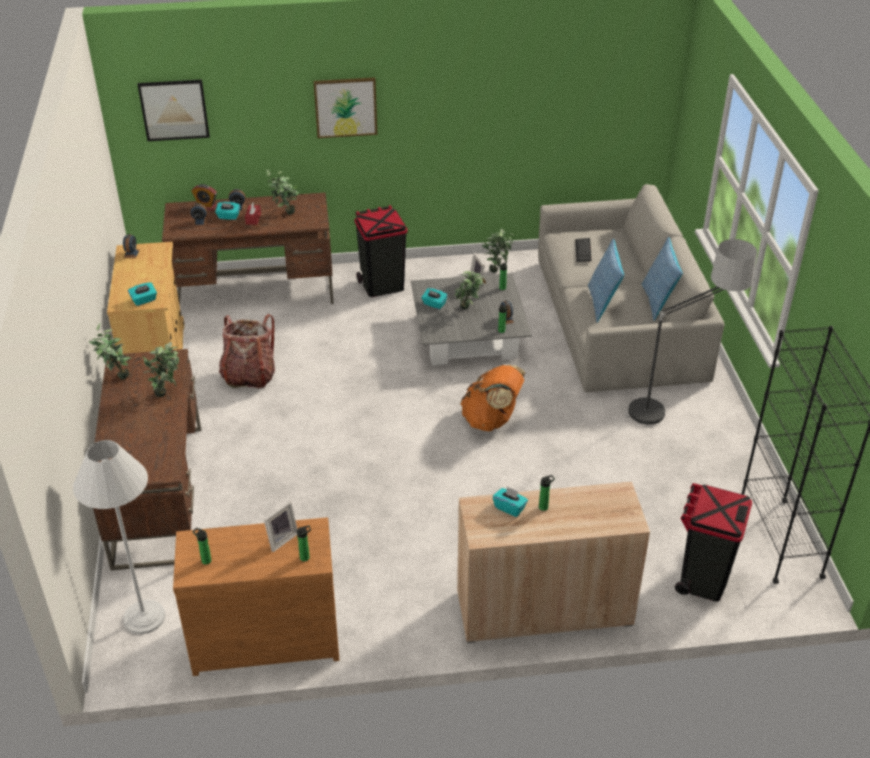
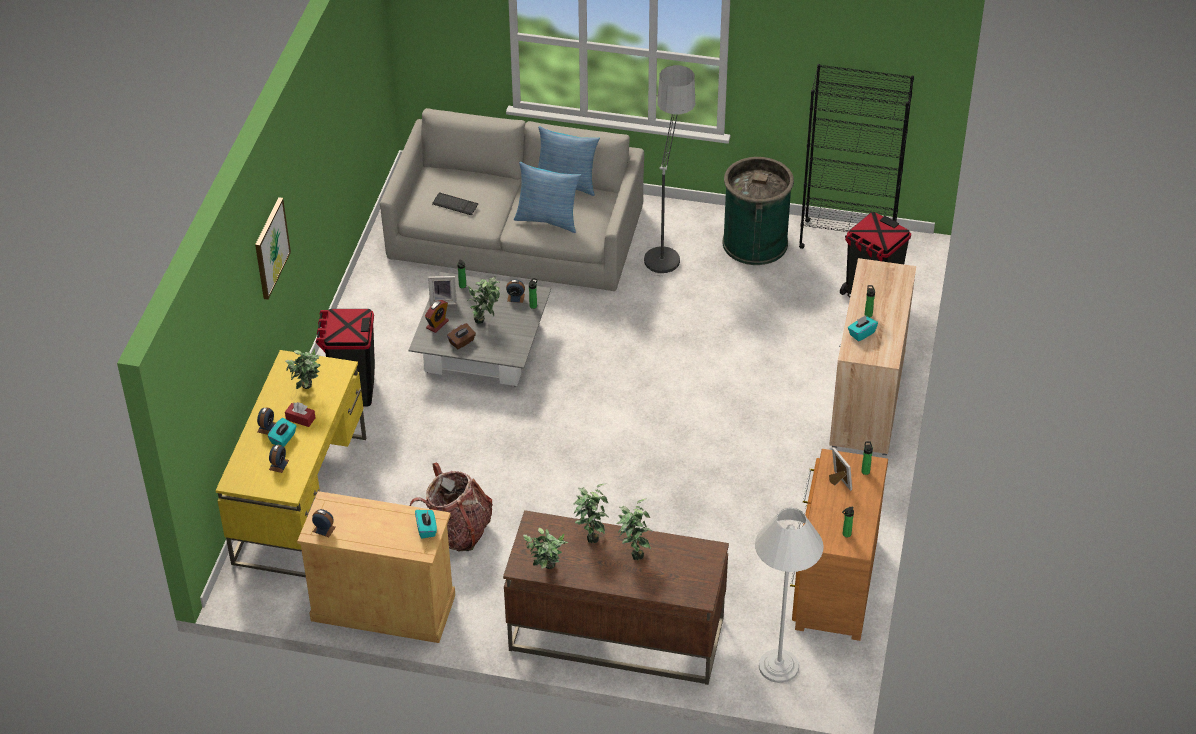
camera: 70 degrees left, 5 degrees up
picture [138,80,210,141] -> none
brown desk [162,193,334,305] -> yellow desk [215,350,366,577]
alarm clock [191,184,217,211] -> alarm clock moved to [425,300,449,333]
turquoise tissue box [422,288,448,309] -> brown tissue box [447,323,476,349]
orange backpack [460,365,525,431] -> none
potted plant [482,229,514,273] -> potted plant moved to [616,498,653,560]
none -> green trash can [723,157,794,265]

